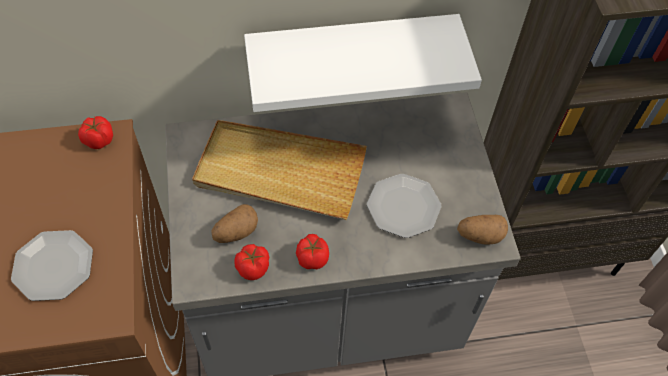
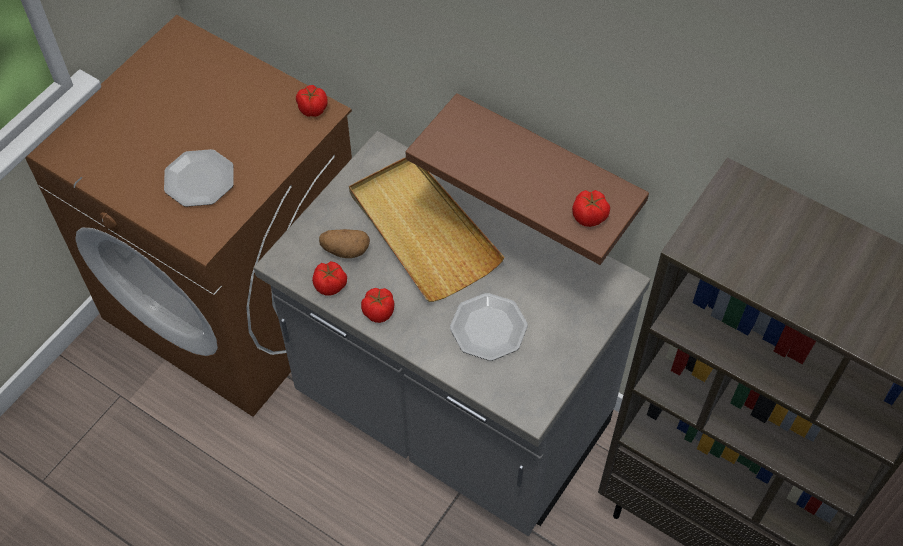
camera: 45 degrees right, 0 degrees up
white shelf [244,14,482,112] -> brown shelf [406,93,649,265]
potato [457,215,508,245] -> none
none -> tomato [572,190,610,227]

